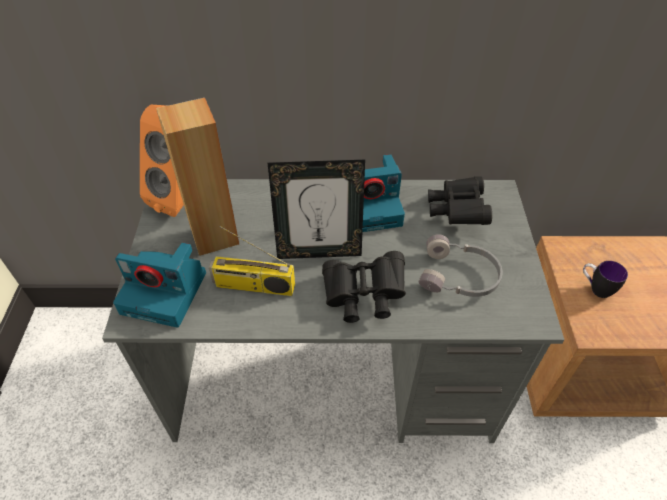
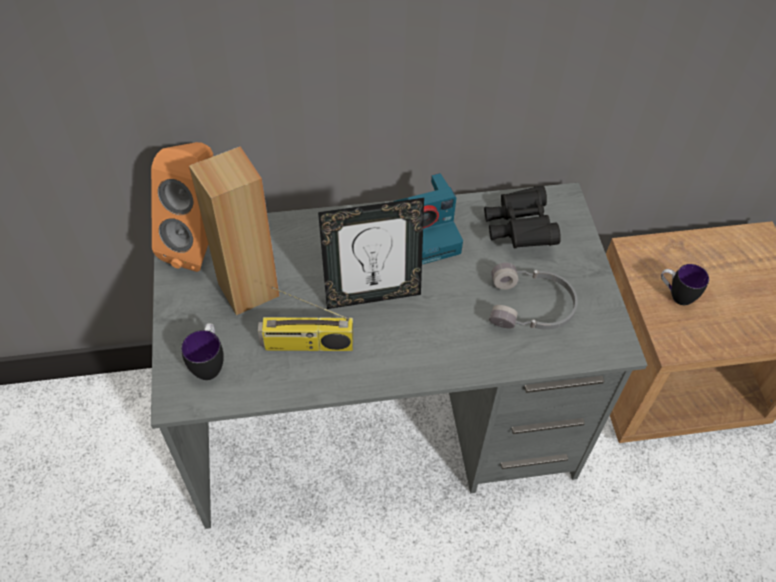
camera: 10 degrees left, 5 degrees up
camera [113,243,206,328] -> mug [181,323,224,380]
black binoculars [322,251,406,323] -> none

